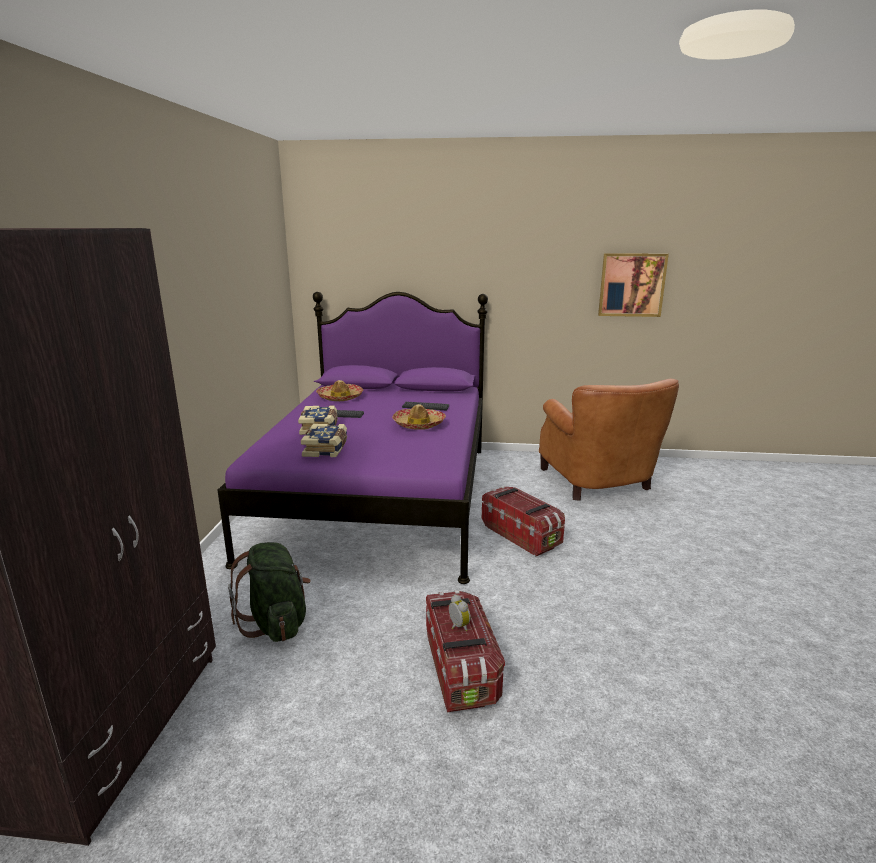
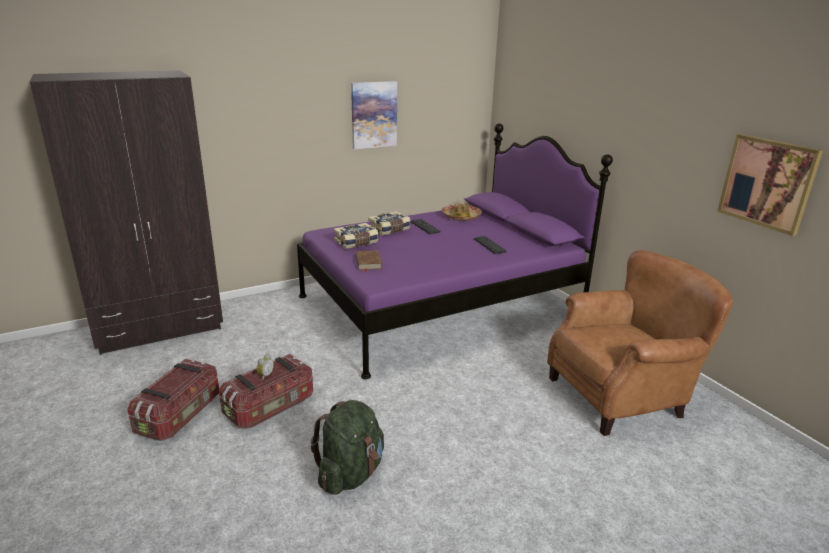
camera: 55 degrees right, 5 degrees up
green backpack [228,542,311,642] -> green backpack moved to [311,400,384,495]
hat [392,404,446,430] -> none
storage box [482,486,565,556] -> storage box moved to [127,359,219,441]
brown armchair [539,379,679,501] -> brown armchair turned 150 degrees counterclockwise [547,250,733,436]
none -> picture [351,81,397,150]
none -> brown book [356,250,382,273]

